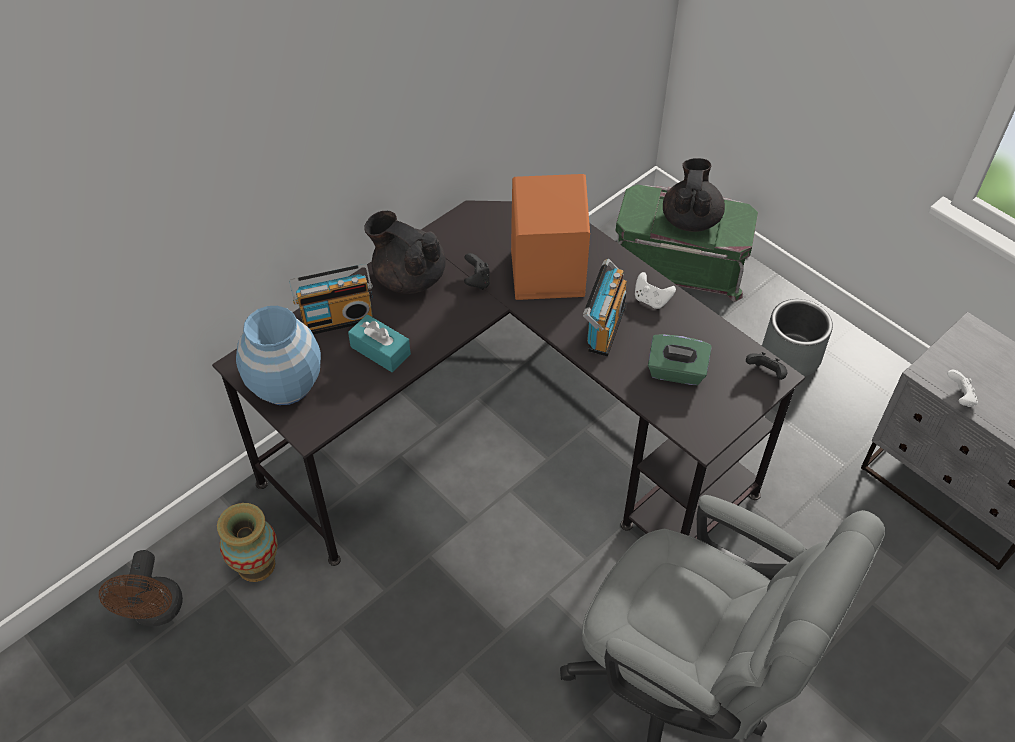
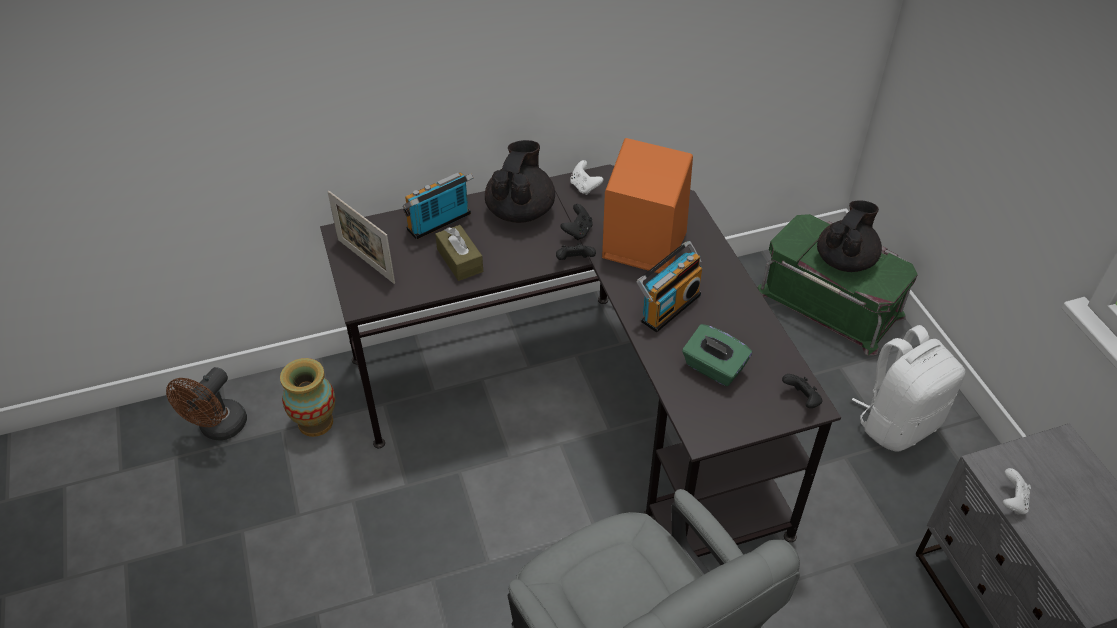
camera: 25 degrees right, 5 degrees down
blue vase [236,306,321,405] -> picture frame [327,190,395,284]
radio [289,264,374,335] -> radio turned 135 degrees clockwise [403,172,474,240]
turquoise tissue box [348,314,411,372] -> brown tissue box [435,225,483,281]
black teapot [364,211,446,294] -> black teapot turned 45 degrees clockwise [485,140,555,223]
white game controller [635,272,676,309] -> white game controller moved to [570,160,603,195]
grey planter [762,299,833,376] -> white backpack [852,325,966,452]
none -> black game controller [556,243,596,260]

